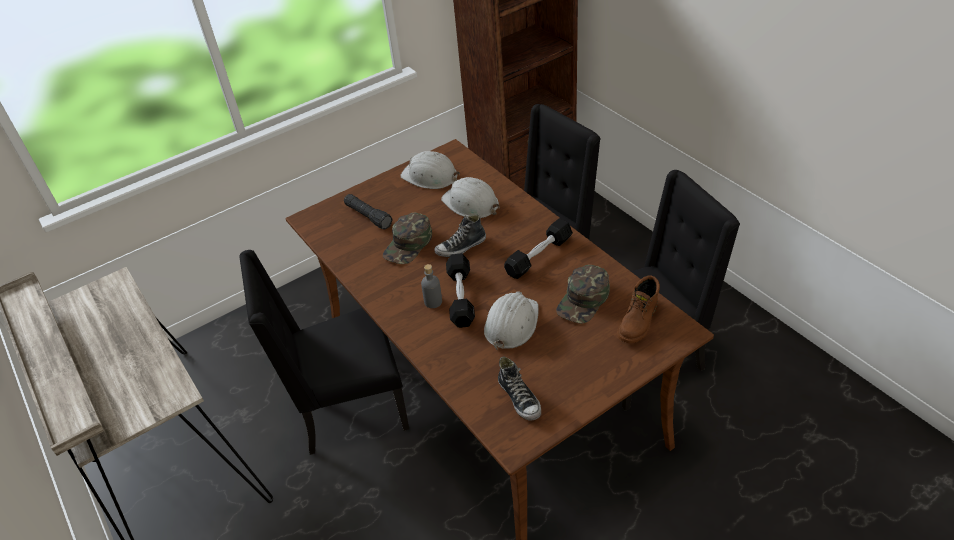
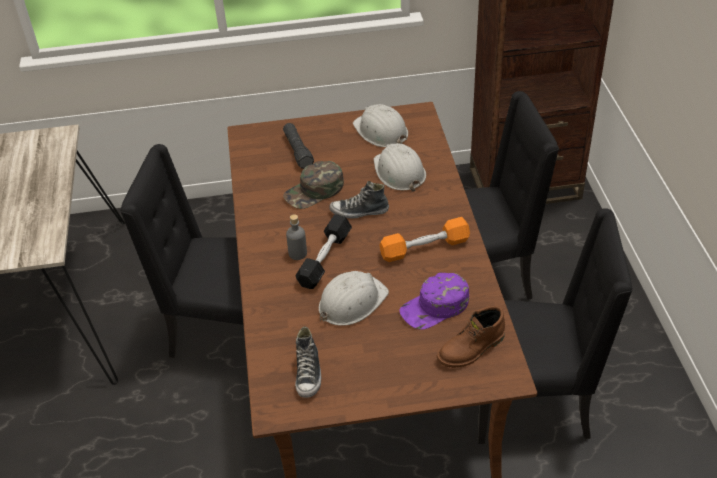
camera: 25 degrees right, 0 degrees up
black dumbbell [504,218,573,279] -> orange dumbbell [379,217,470,262]
green cap [556,265,610,324] -> purple cap [400,273,469,329]

